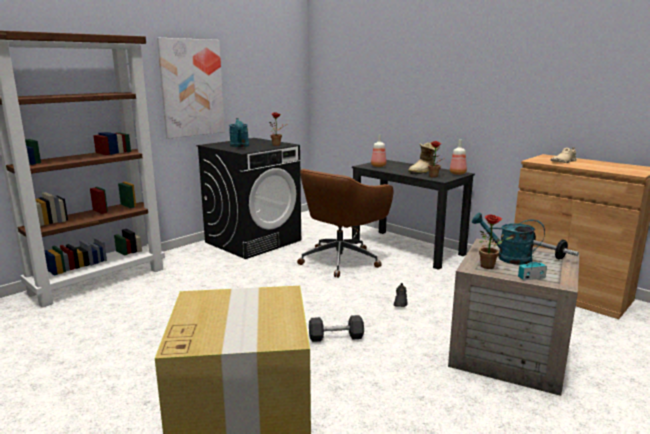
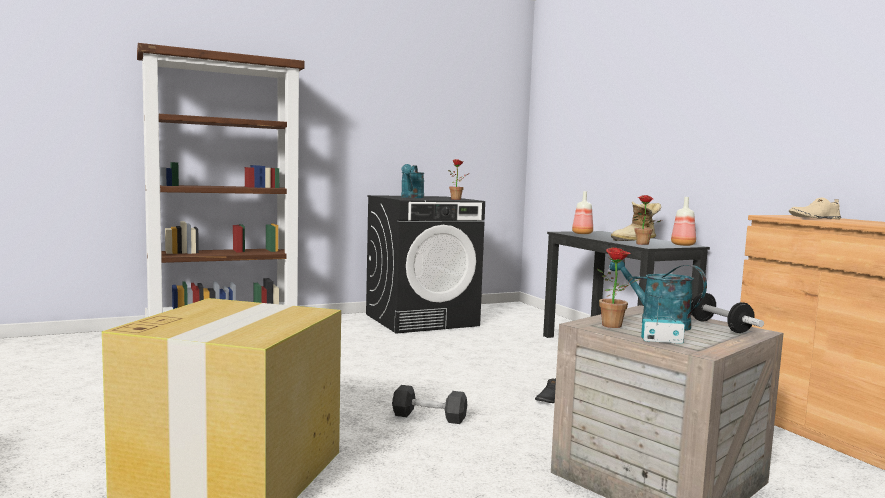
camera: 20 degrees right, 10 degrees down
picture [157,38,225,139] -> none
brown office chair [297,169,393,278] -> none

